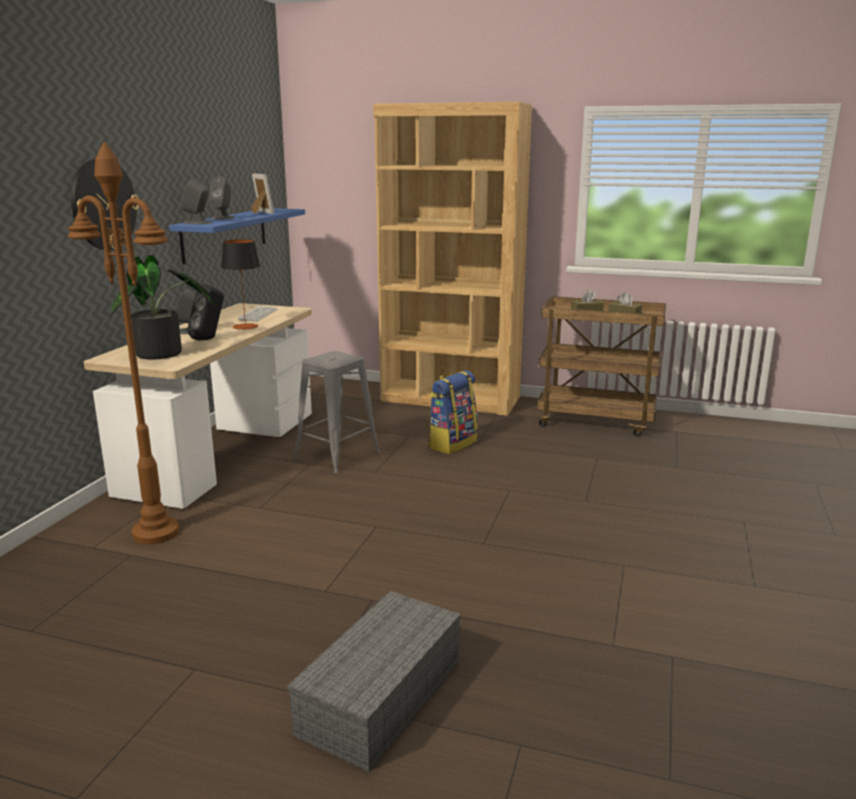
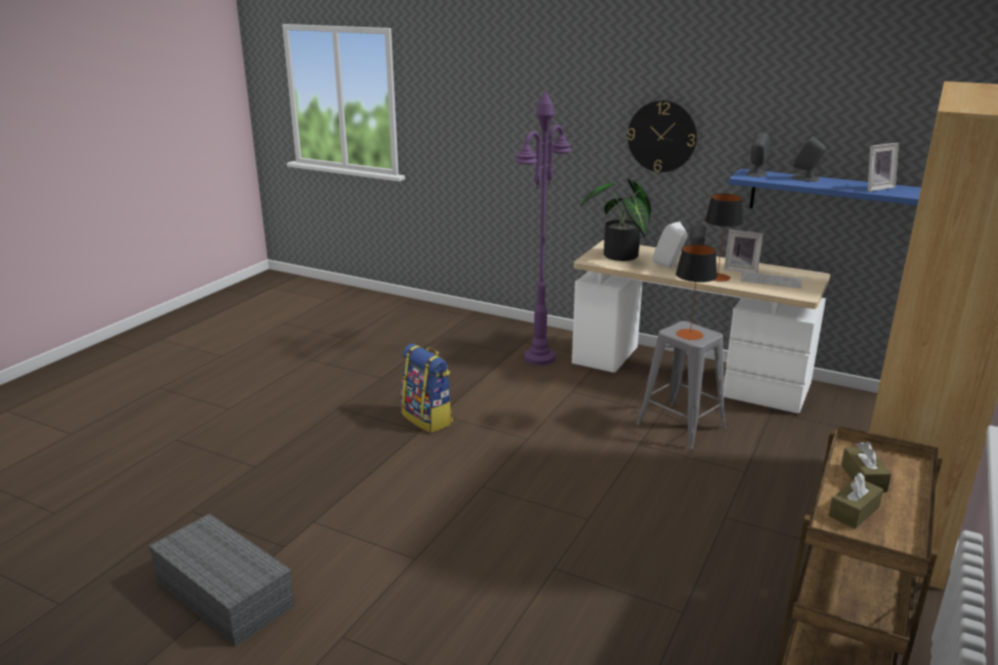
camera: 100 degrees right, 5 degrees up
brown floor lamp [68,141,179,544] -> purple floor lamp [515,91,572,365]
black speaker [187,284,224,340] -> white speaker [652,221,688,268]
grey storage box [287,591,461,772] -> grey storage box moved to [149,514,295,647]
backpack [428,370,478,454] -> backpack moved to [401,344,453,433]
none -> table lamp [676,245,717,340]
none -> picture frame [724,230,764,273]

